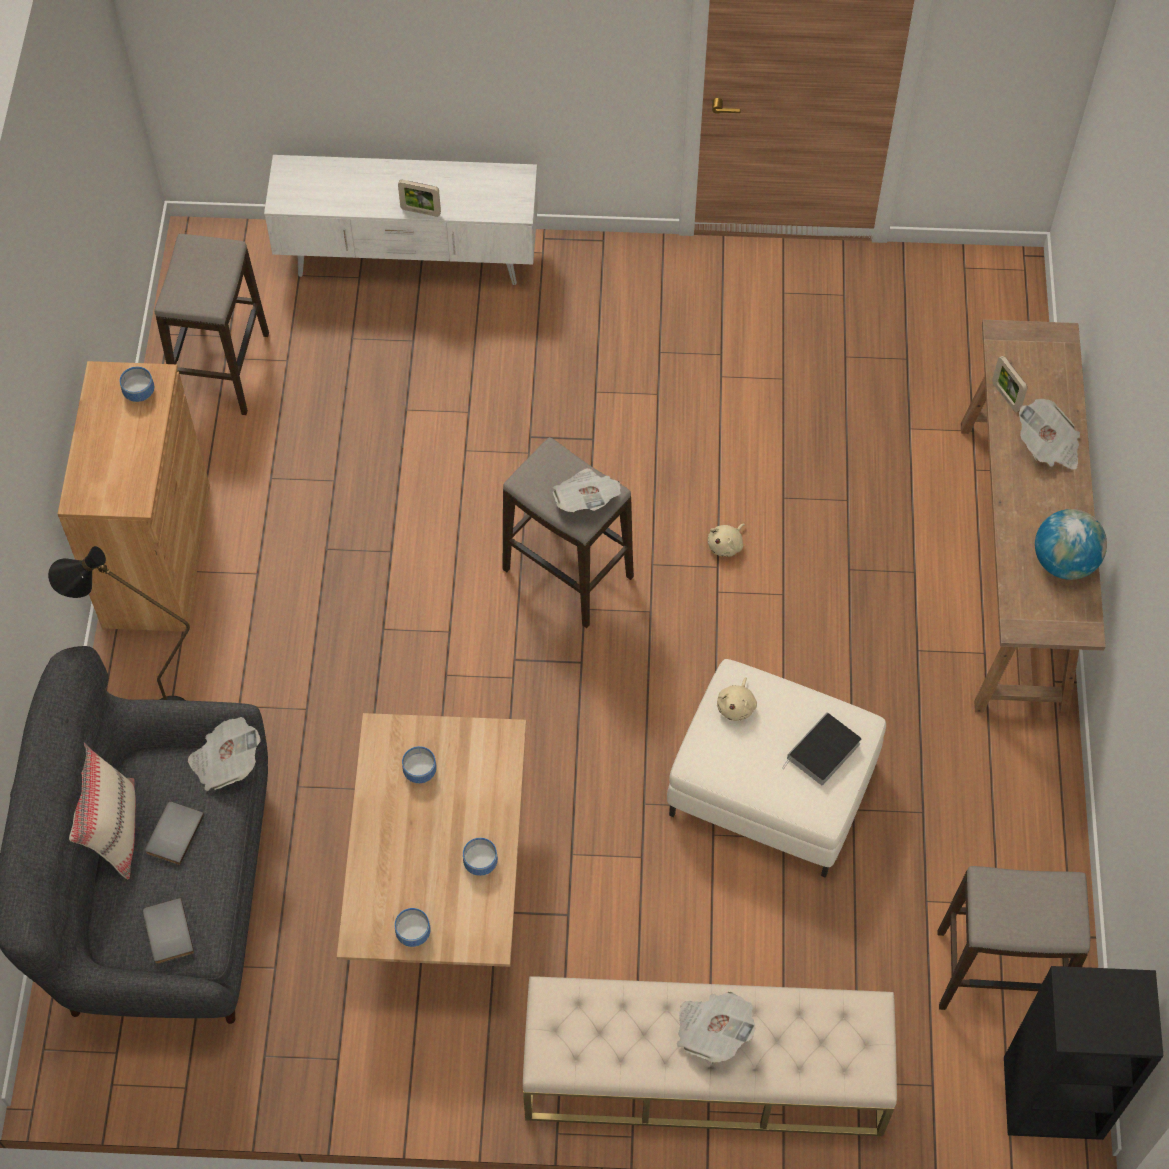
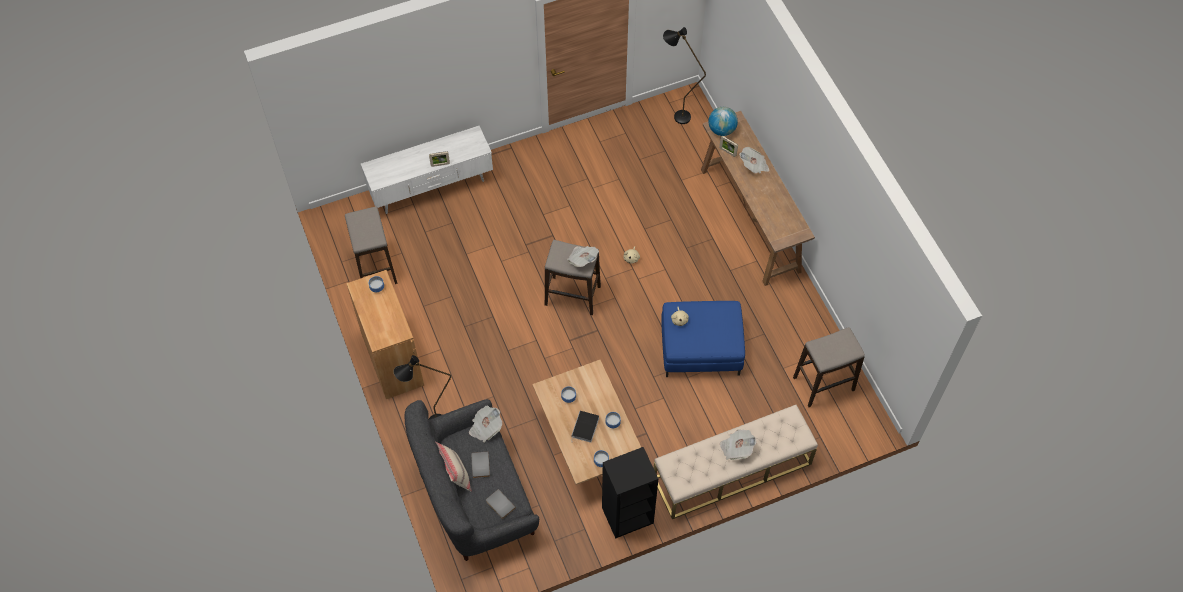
camera: 25 degrees left, 0 degrees up
white ottoman [667,659,886,878] -> blue ottoman [661,301,745,377]
book [782,712,861,785] -> book moved to [571,411,599,443]
black bookcase [1004,966,1163,1140] -> black bookcase moved to [602,447,658,539]
globe [1035,509,1107,580] -> globe moved to [709,107,738,136]
none -> black floor lamp [663,27,706,124]

